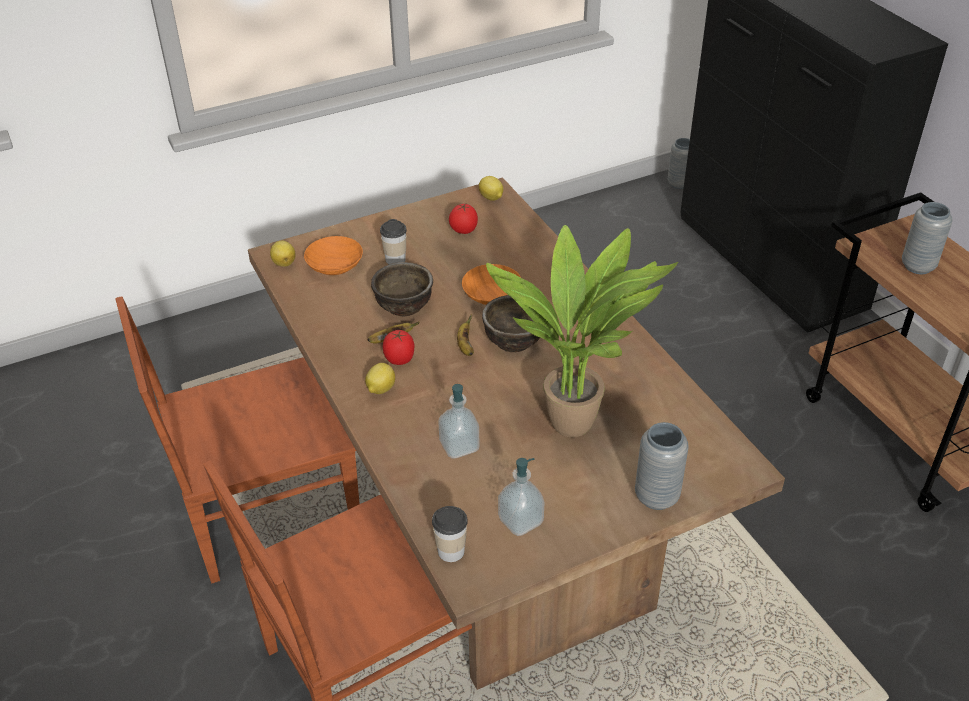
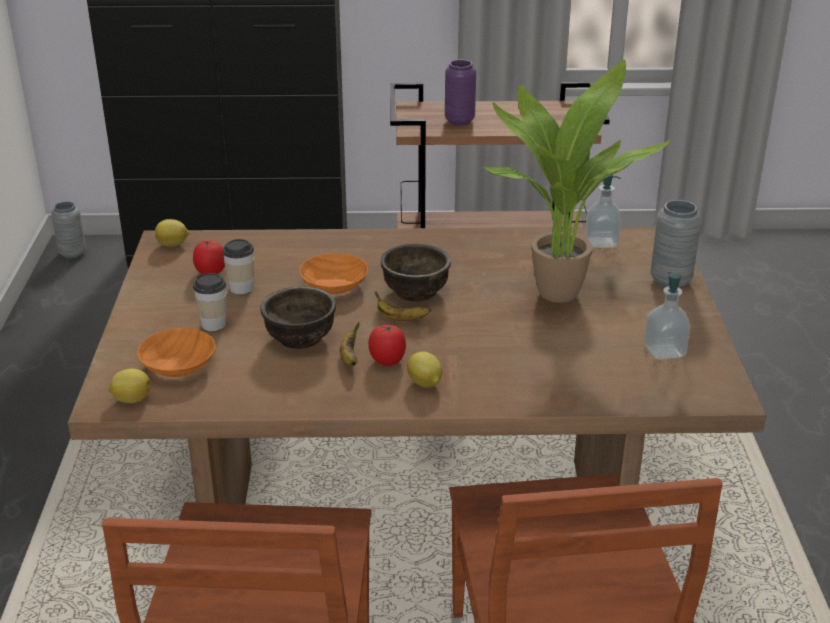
camera: 65 degrees left, 10 degrees down
cup [432,506,468,562] -> cup moved to [222,239,254,294]
soap dispenser [438,384,479,459] -> soap dispenser moved to [585,174,621,248]
grey vase [902,202,952,274] -> purple vase [445,60,476,126]

